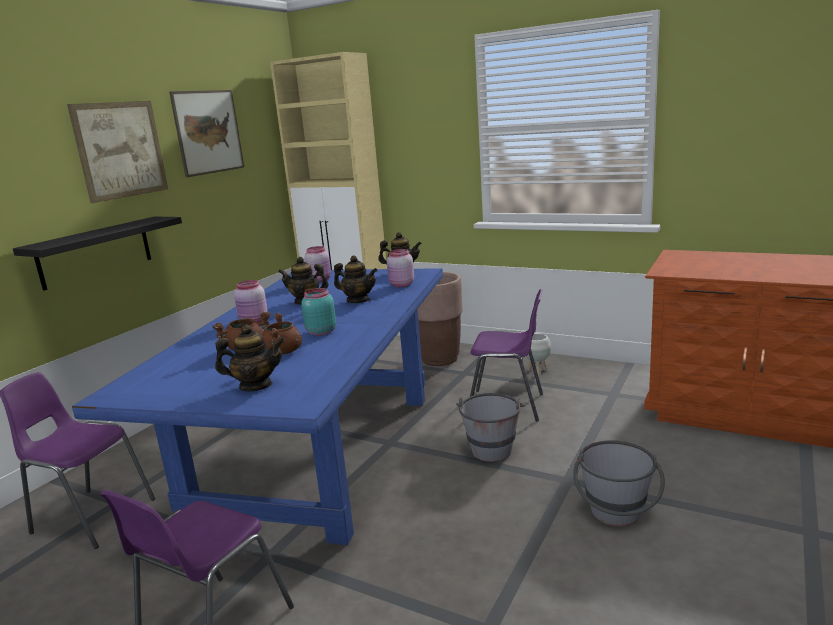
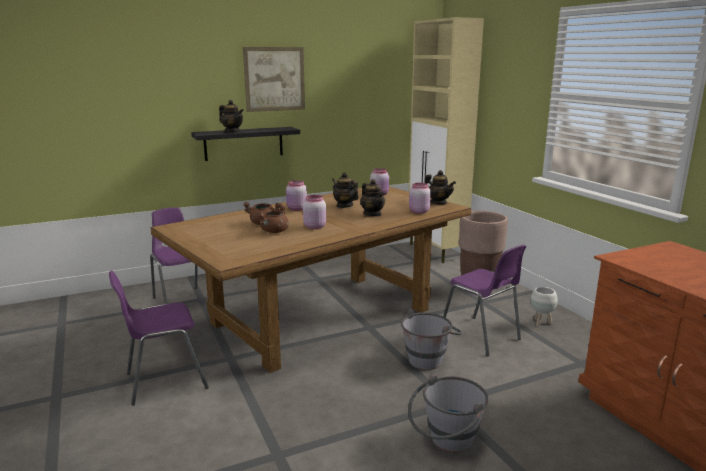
camera: 35 degrees right, 0 degrees up
blue dining table [72,268,443,545] -> brown dining table [151,187,471,373]
picture [169,90,244,177] -> none
teapot [215,324,285,392] -> teapot moved to [219,100,244,132]
turquoise jar [301,288,336,336] -> pink jar [303,195,326,229]

